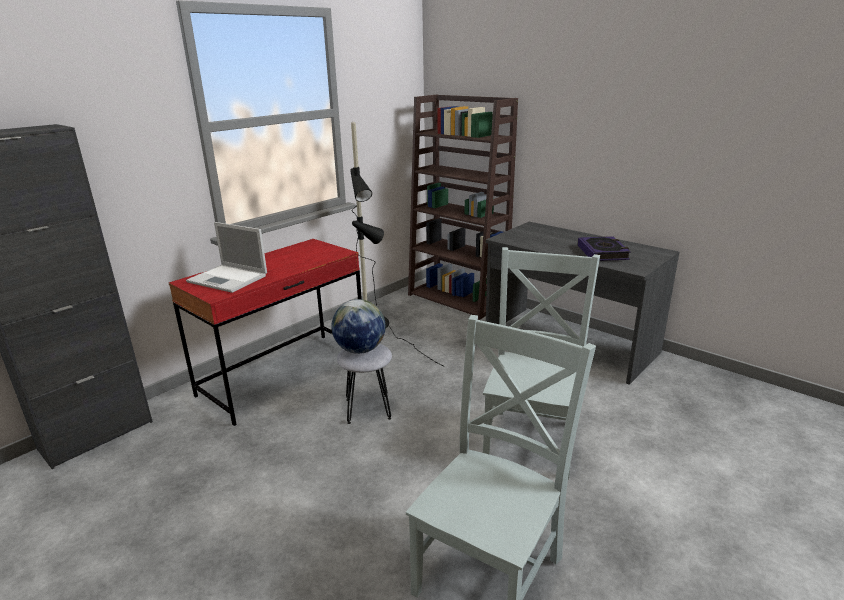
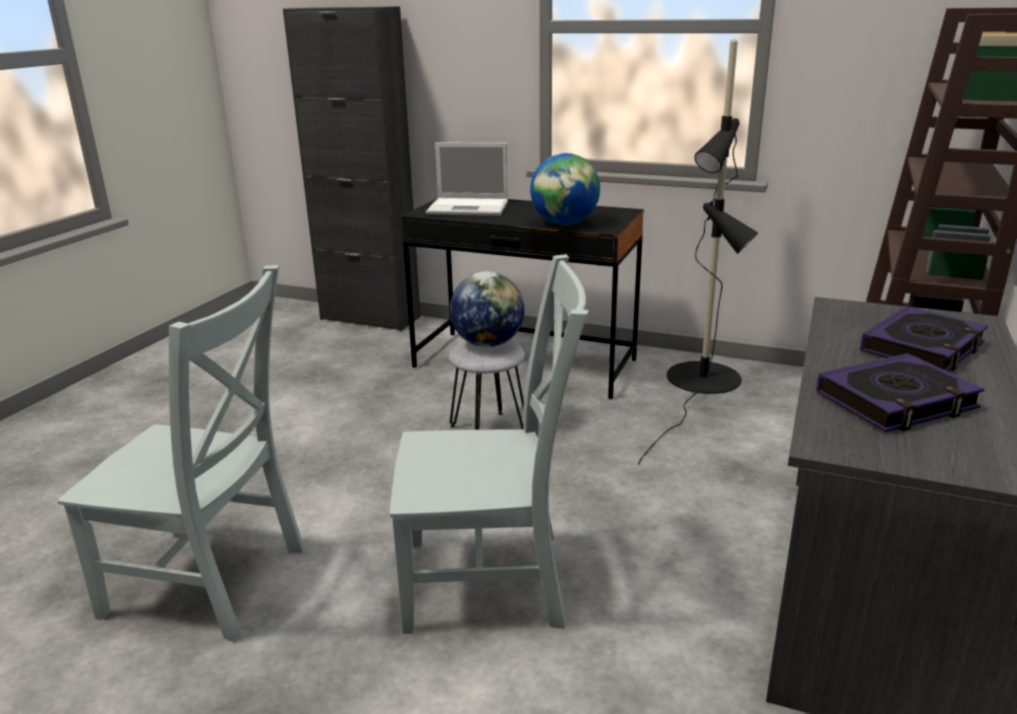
camera: 70 degrees right, 0 degrees up
red desk [169,239,362,426] -> black desk [401,199,644,399]
laptop [186,222,267,293] -> laptop turned 90 degrees counterclockwise [426,143,508,216]
none -> globe [530,153,600,225]
none -> book [860,306,988,372]

